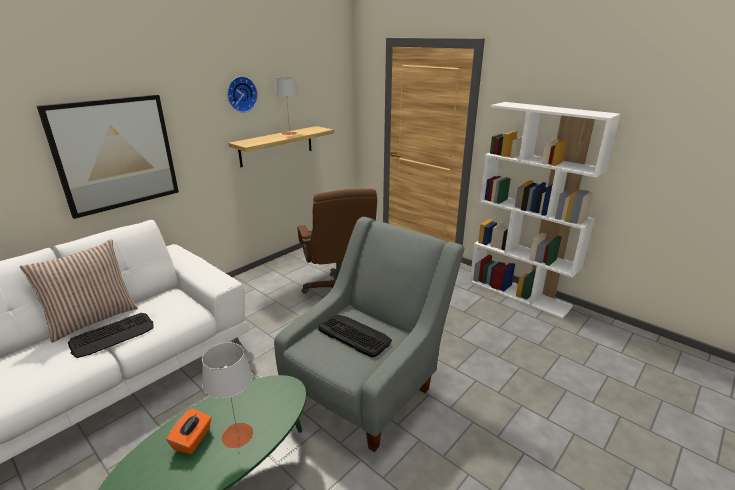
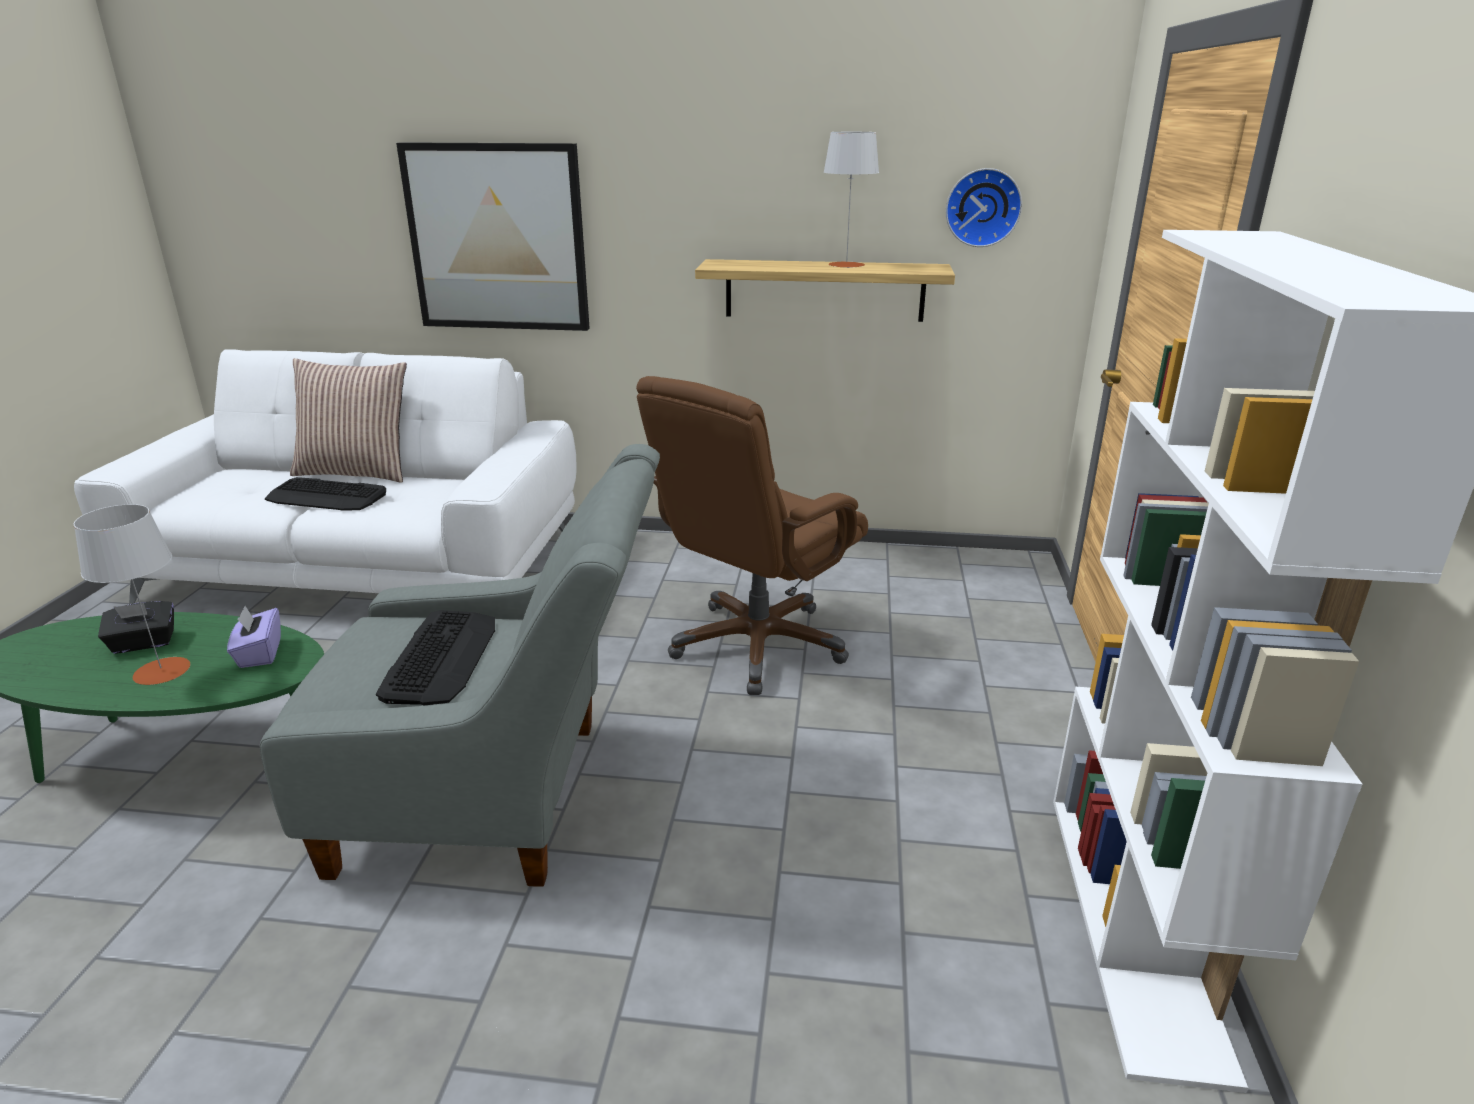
camera: 55 degrees right, 0 degrees up
orange tissue box [166,408,212,454] -> black tissue box [98,601,174,654]
wall clock [227,76,258,113] -> wall clock moved to [946,168,1022,247]
none -> purple tissue box [227,606,281,668]

